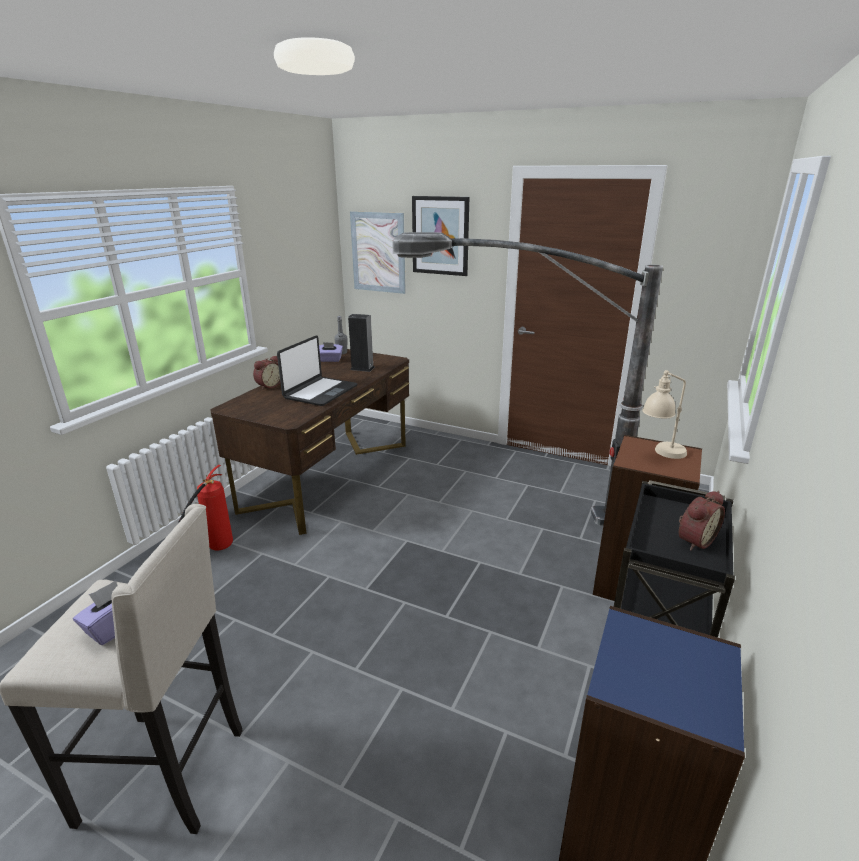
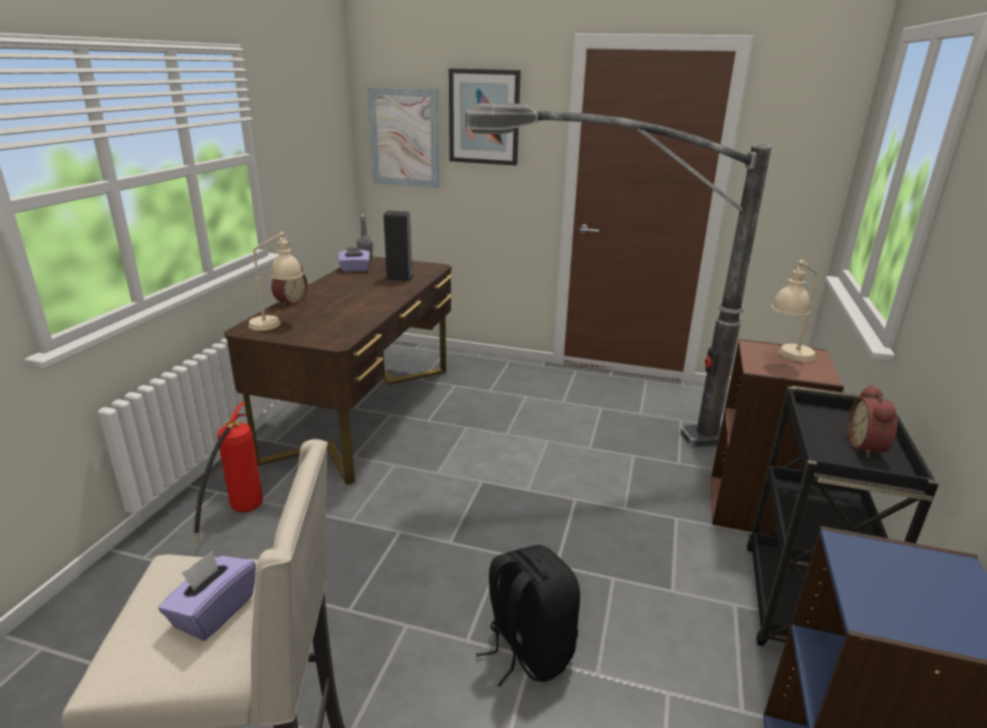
camera: 10 degrees left, 0 degrees up
laptop [277,335,358,406] -> none
alarm clock [679,491,725,551] -> alarm clock turned 150 degrees clockwise [848,385,897,458]
none -> beige table lamp [248,232,303,331]
none -> black backpack [476,545,580,687]

